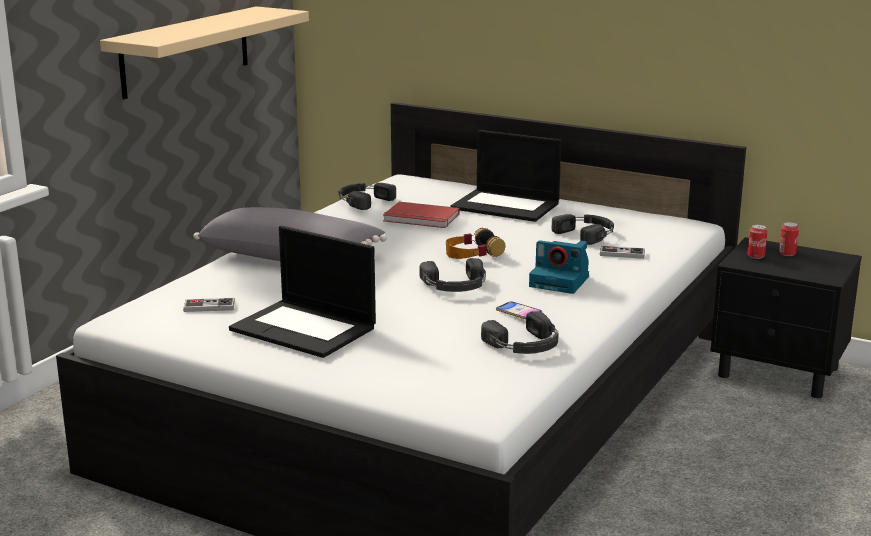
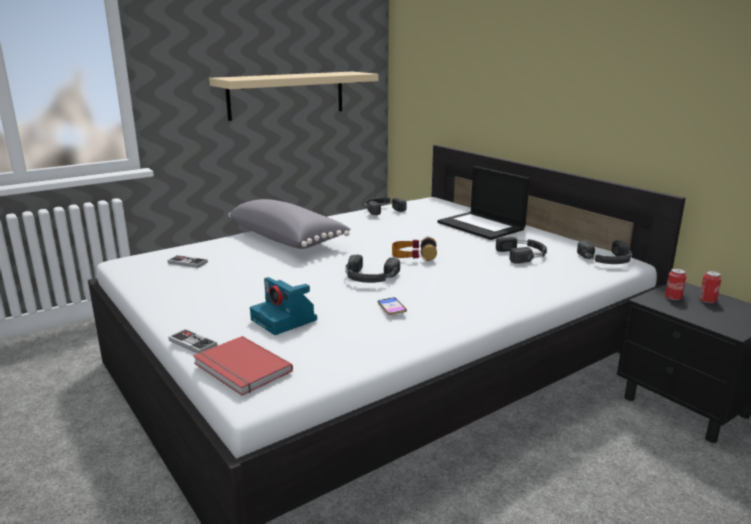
camera: 25 degrees right, 0 degrees up
laptop [229,226,376,358] -> none
red book [383,202,460,228] -> red book moved to [193,336,293,396]
black headphones [481,311,559,354] -> black headphones moved to [577,240,632,264]
camera [529,240,589,294] -> camera moved to [250,277,317,335]
game controller [600,245,645,259] -> game controller moved to [168,329,217,354]

